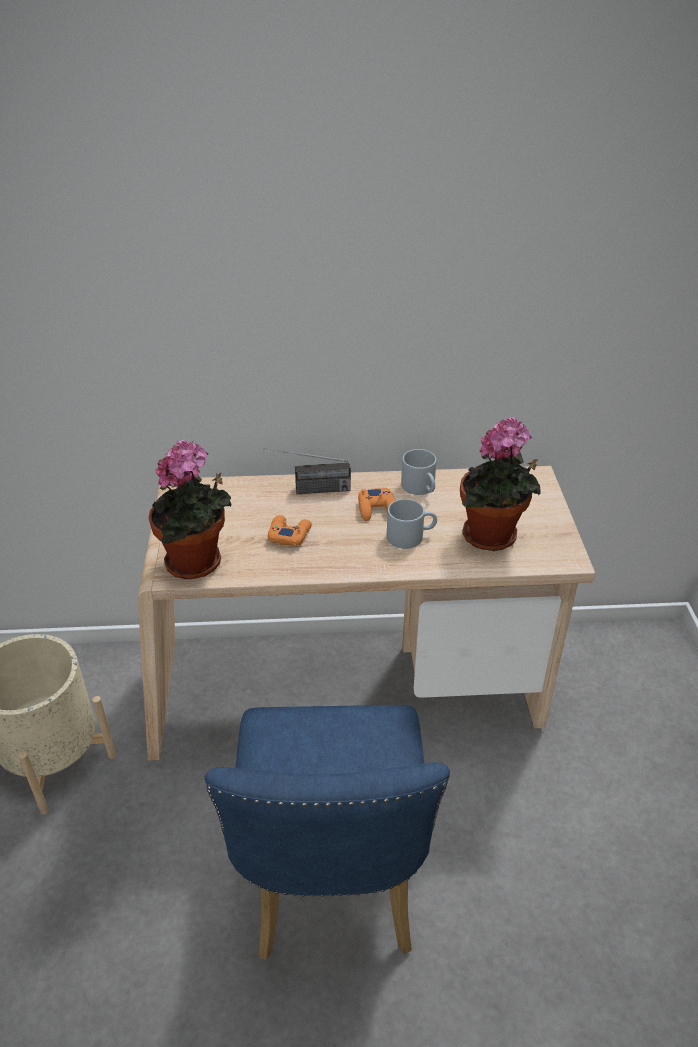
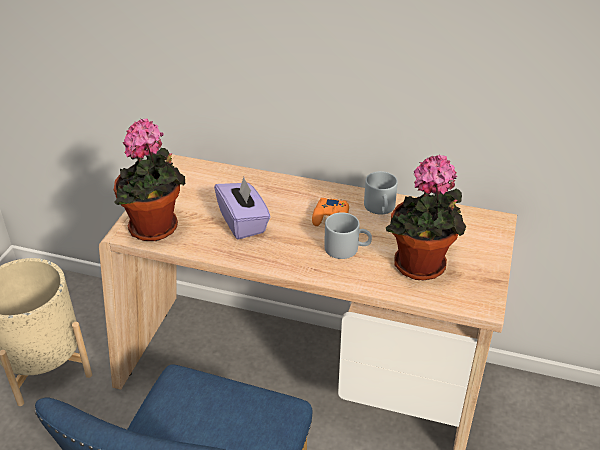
camera: 20 degrees right, 0 degrees up
radio [263,448,351,494] -> none
orange game controller [268,515,312,546] -> purple tissue box [214,177,270,240]

